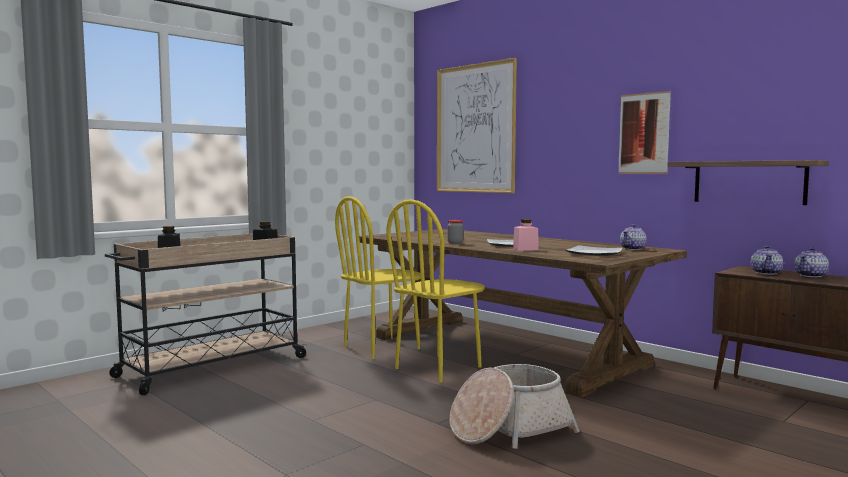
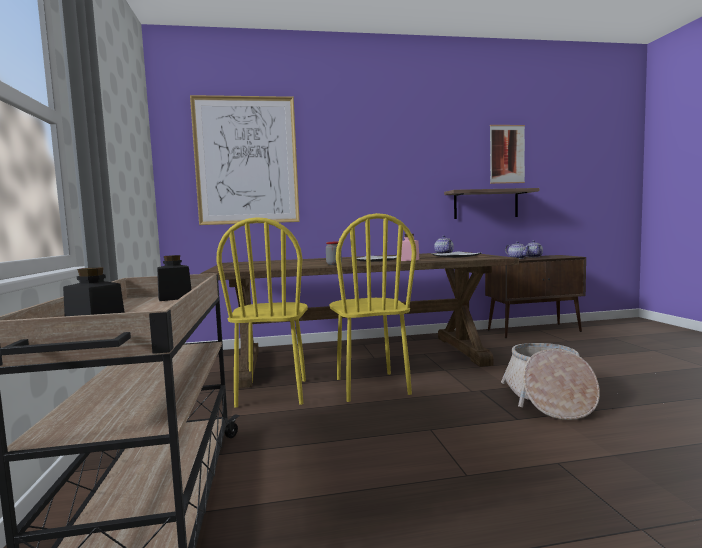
camera: 55 degrees left, 0 degrees up
picture [618,91,671,174] -> picture moved to [490,125,525,184]

